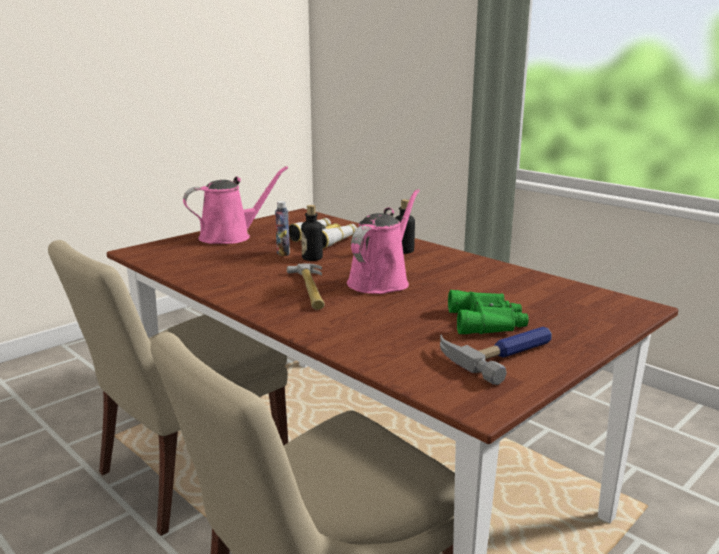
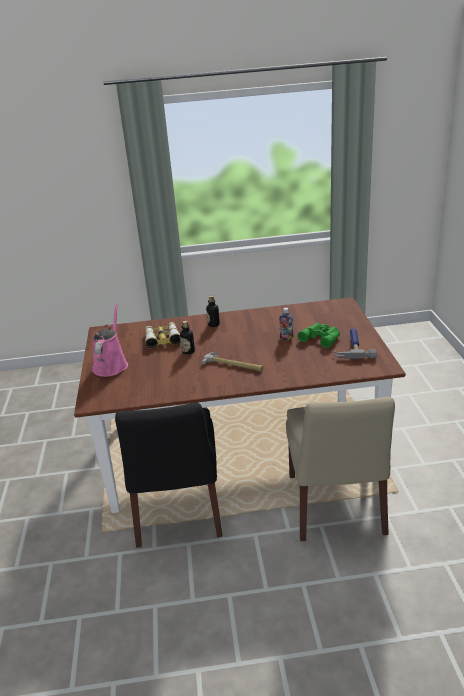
camera: 50 degrees left, 10 degrees up
beige chair [48,240,288,536] -> black chair [115,403,223,548]
bottle [275,201,290,256] -> bottle moved to [279,308,293,340]
pink watering can [347,189,420,294] -> none

